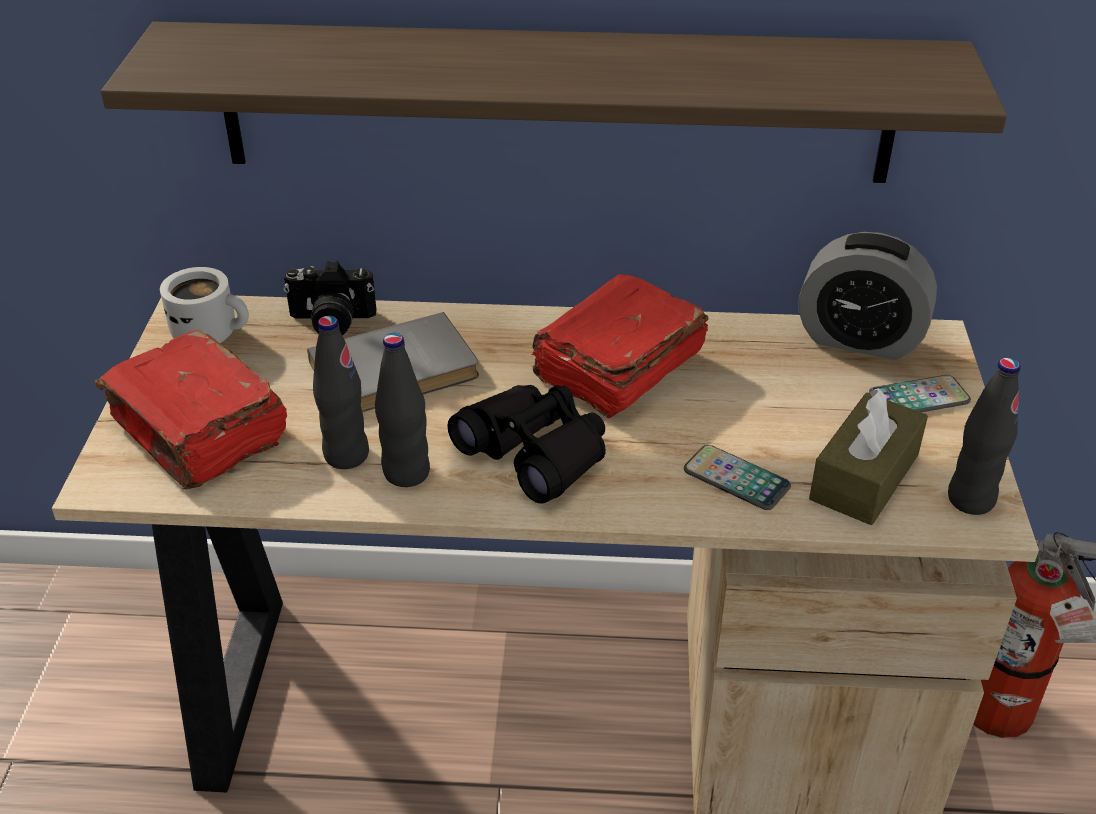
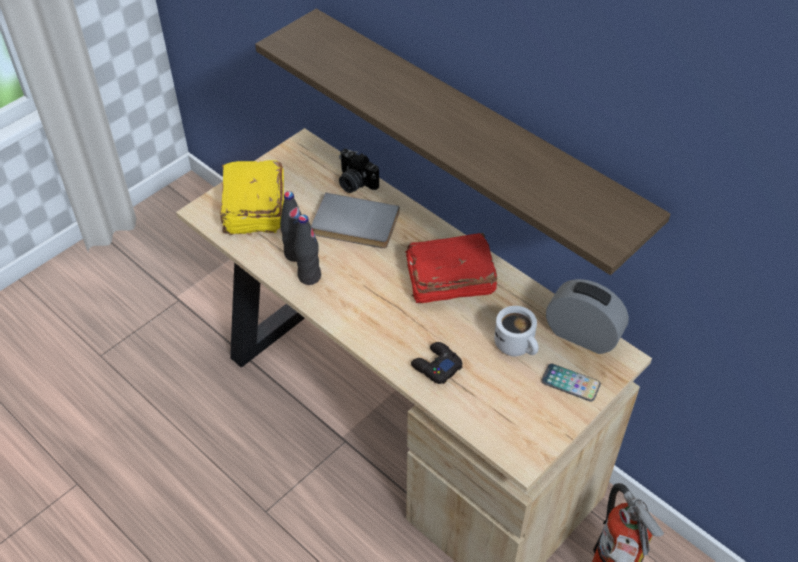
camera: 40 degrees right, 10 degrees up
red book [95,330,287,490] -> yellow book [220,160,284,235]
white mug [160,267,249,343] -> white mug moved to [494,306,539,356]
black binoculars [447,385,606,504] -> none
phone [684,445,791,510] -> black game controller [411,342,463,384]
alarm clock [799,232,937,360] -> alarm clock turned 150 degrees clockwise [546,279,629,354]
brown tissue box [809,388,928,525] -> none
black bottle [948,357,1020,515] -> none

